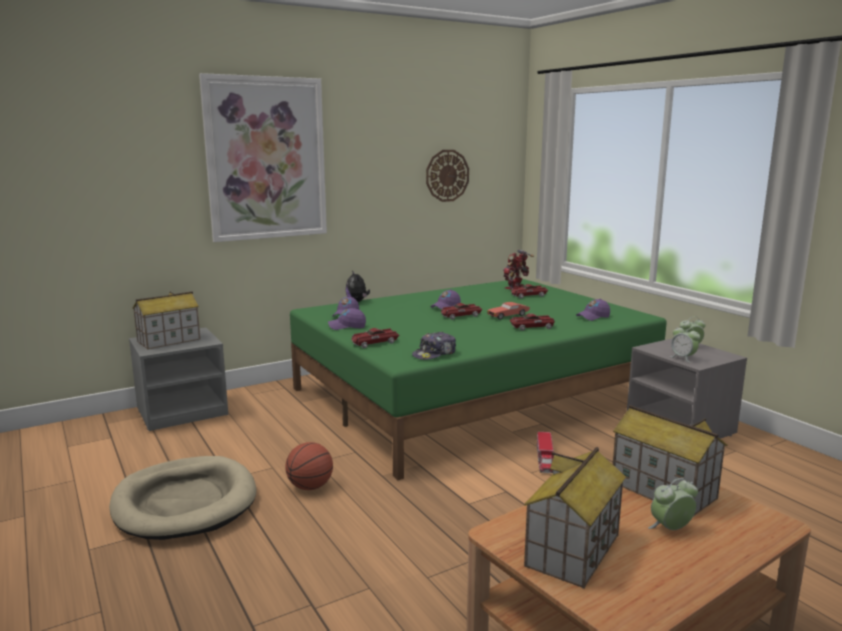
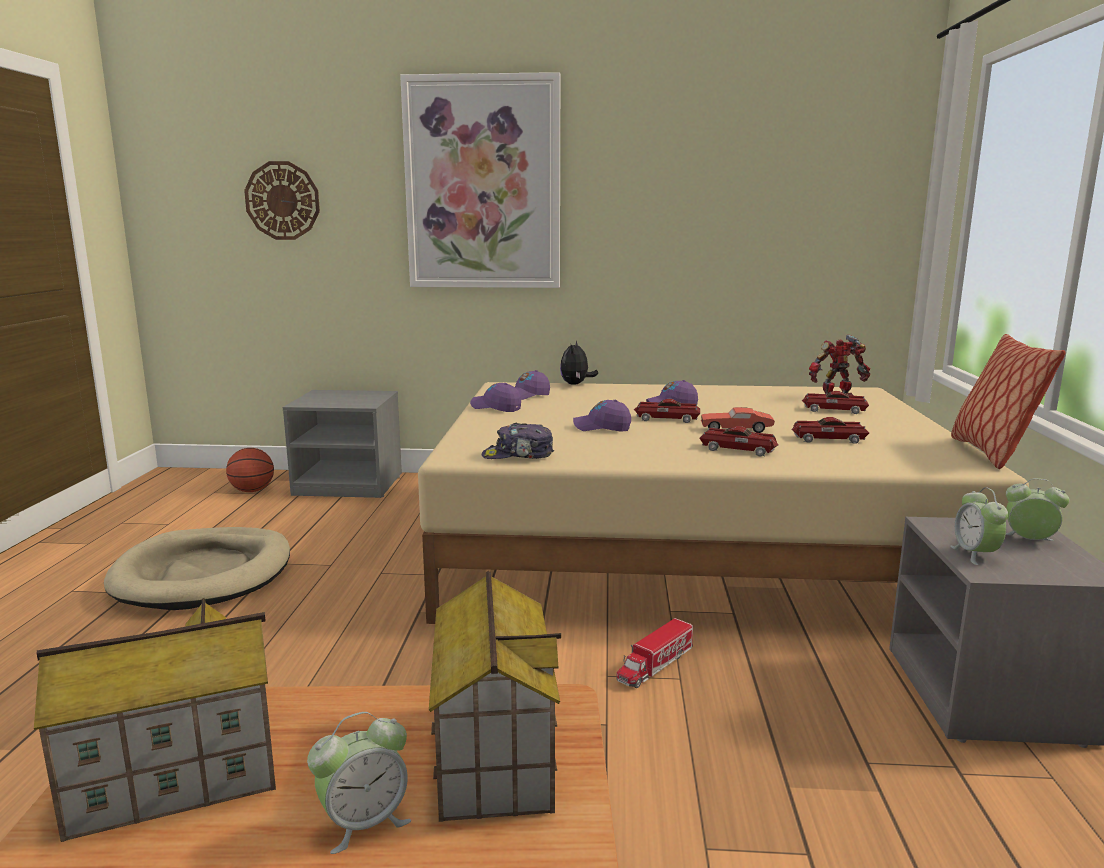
camera: 35 degrees right, 0 degrees up
toy house [132,291,200,349] -> none
basketball [285,442,333,490] -> basketball moved to [226,448,274,492]
green bed [290,279,667,480] -> beige bed [418,382,1029,624]
toy car [351,328,399,348] -> toy car moved to [791,417,869,444]
wall clock [426,150,469,202] -> wall clock moved to [244,161,320,240]
purple cap [576,299,610,321] -> purple cap moved to [573,400,631,432]
alarm clock [648,478,698,530] -> alarm clock turned 135 degrees clockwise [307,712,411,854]
none -> pillow [951,334,1066,469]

